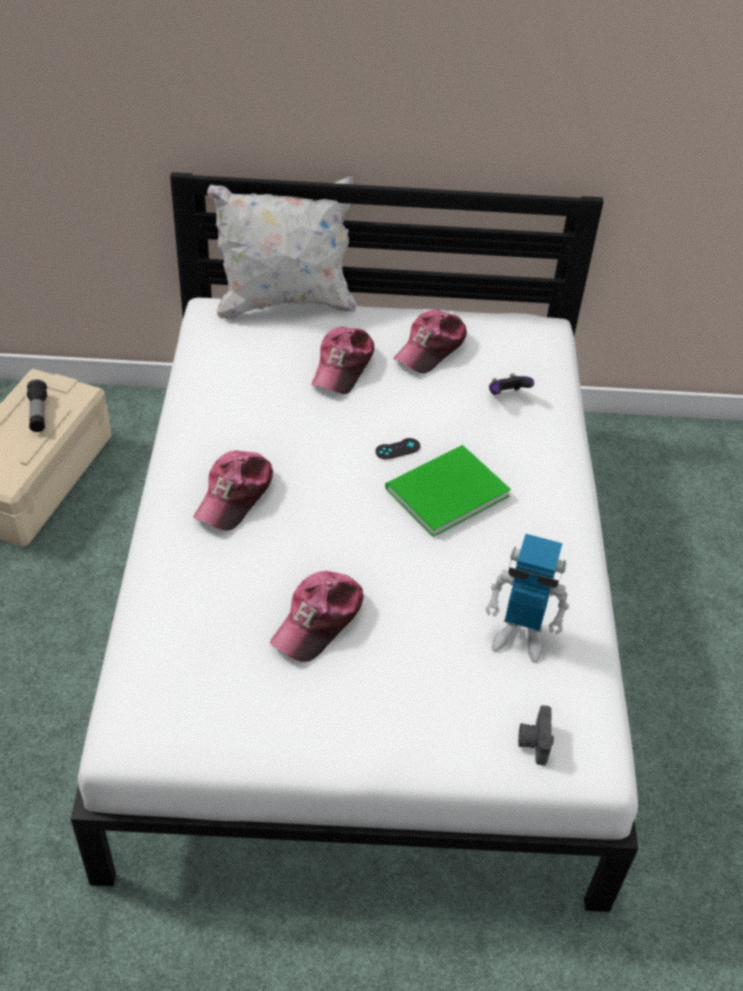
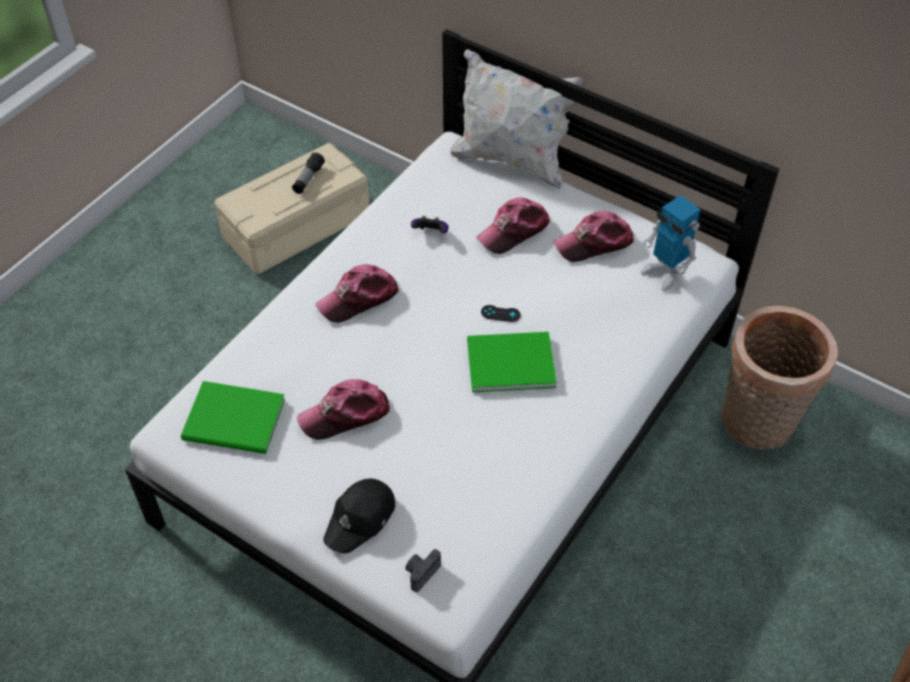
camera: 35 degrees right, 5 degrees up
toy robot [485,534,569,663] -> toy robot moved to [641,195,701,291]
game controller [489,373,534,395] -> game controller moved to [411,216,448,234]
none -> green book [181,381,285,454]
none -> black cap [323,479,395,554]
none -> basket [721,306,838,449]

